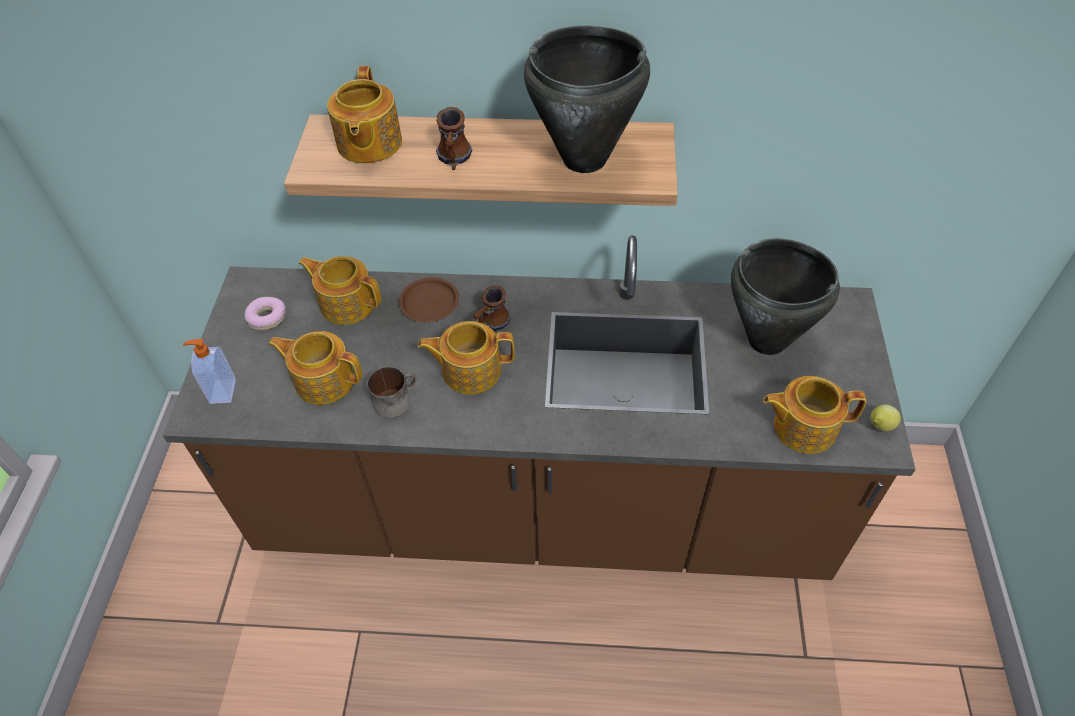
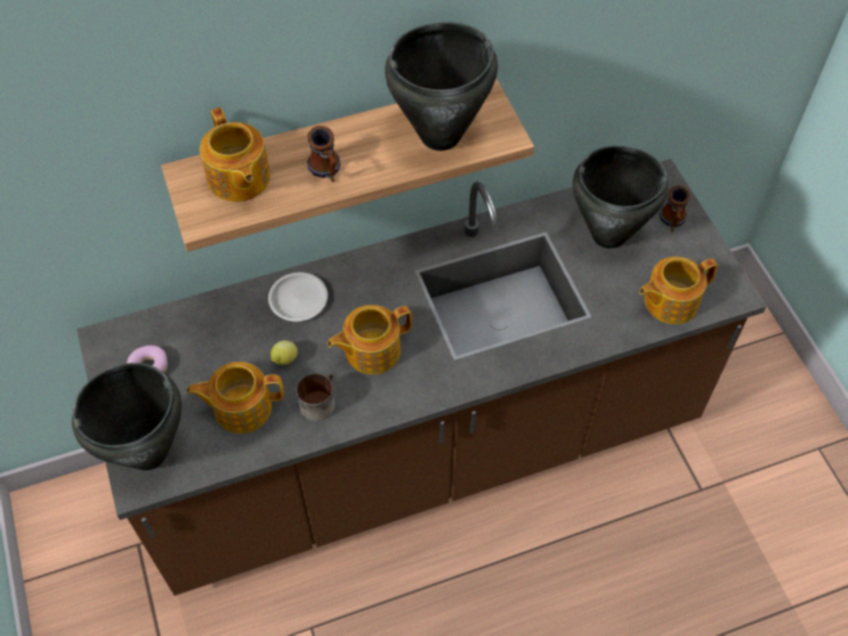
camera: 25 degrees left, 5 degrees up
soap dispenser [183,339,236,404] -> black cooking pot [72,363,182,470]
teapot [299,256,381,325] -> none
brown plate [399,277,459,322] -> white plate [268,272,328,321]
mug [472,286,511,331] -> mug moved to [659,185,690,232]
lemon [870,404,901,431] -> lemon moved to [271,340,298,365]

